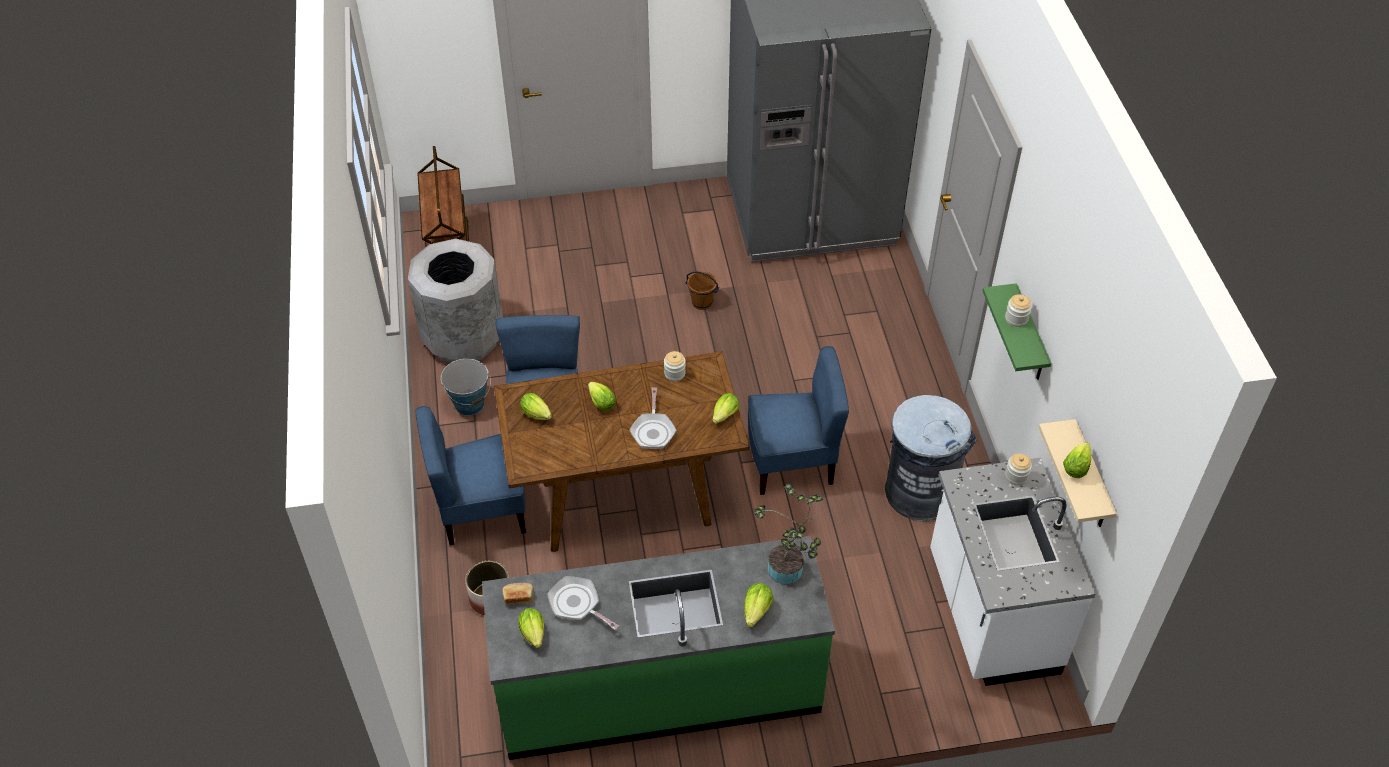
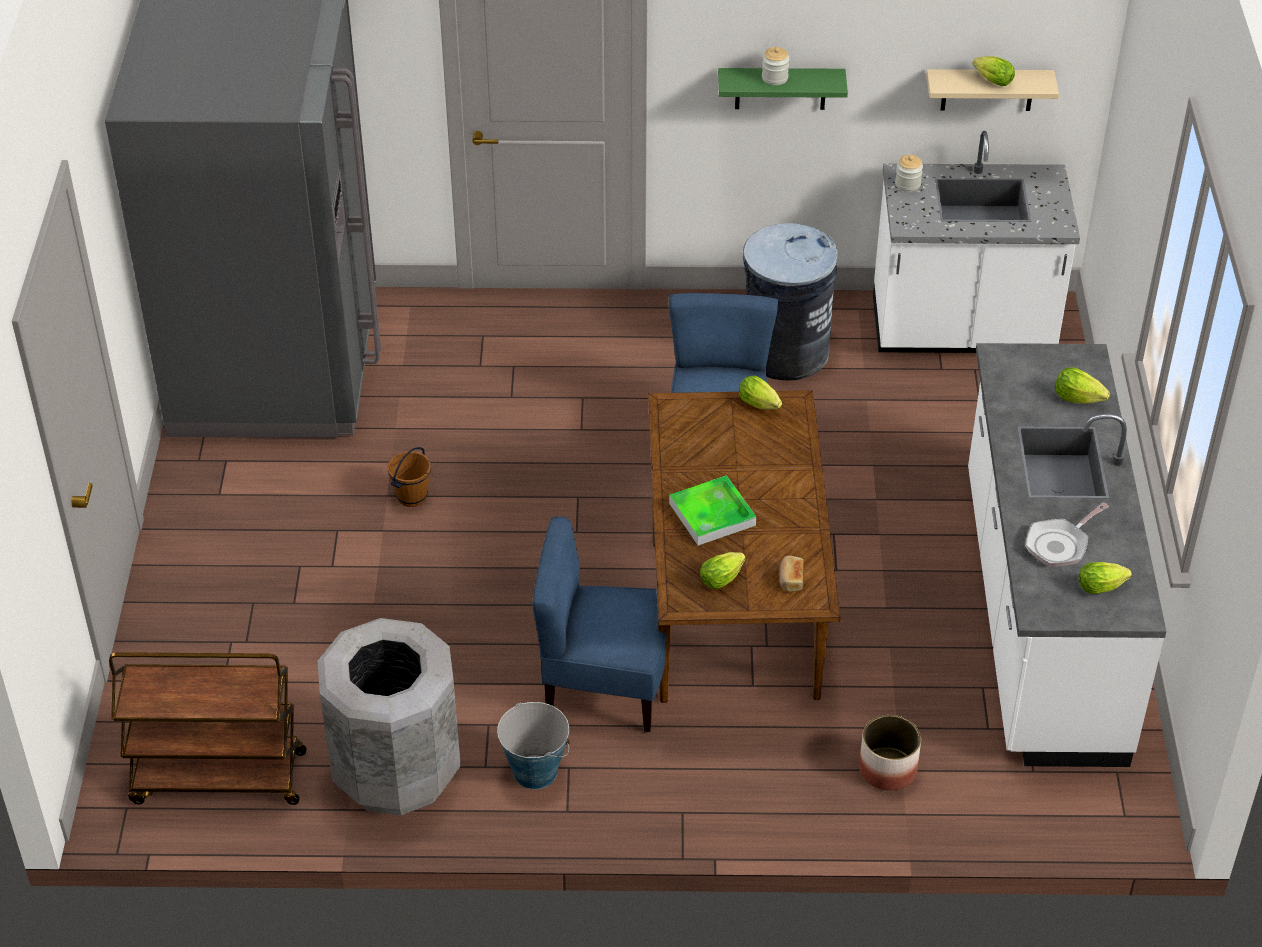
camera: 80 degrees left, 5 degrees down
blue chair [415,406,526,545] -> none
green counter [482,536,835,760] -> white counter [968,343,1166,767]
bread [502,583,534,604] -> bread moved to [779,555,804,592]
lettuce [588,382,616,411] -> tray [669,475,756,545]
frying pan [630,387,677,449] -> none
jar [664,351,686,381] -> none
potted plant [754,483,824,584] -> none

